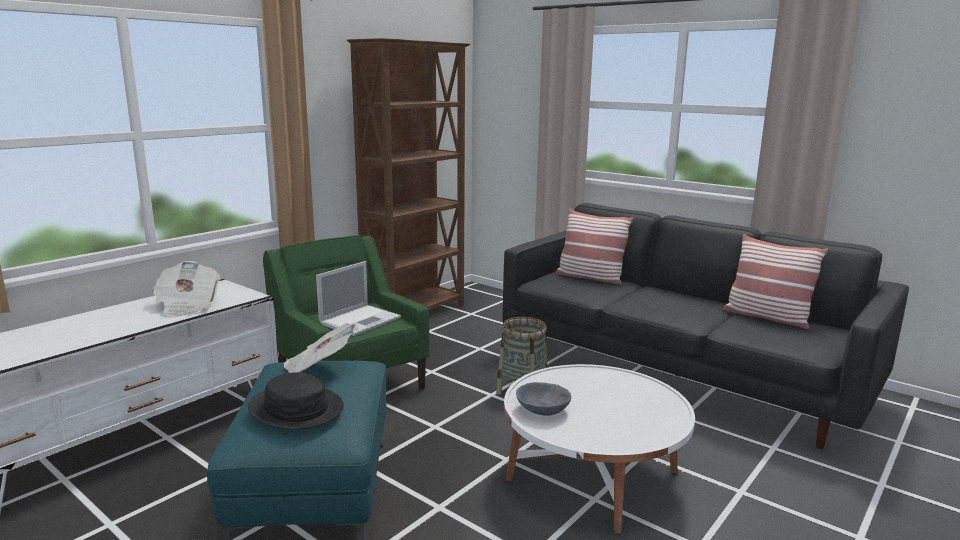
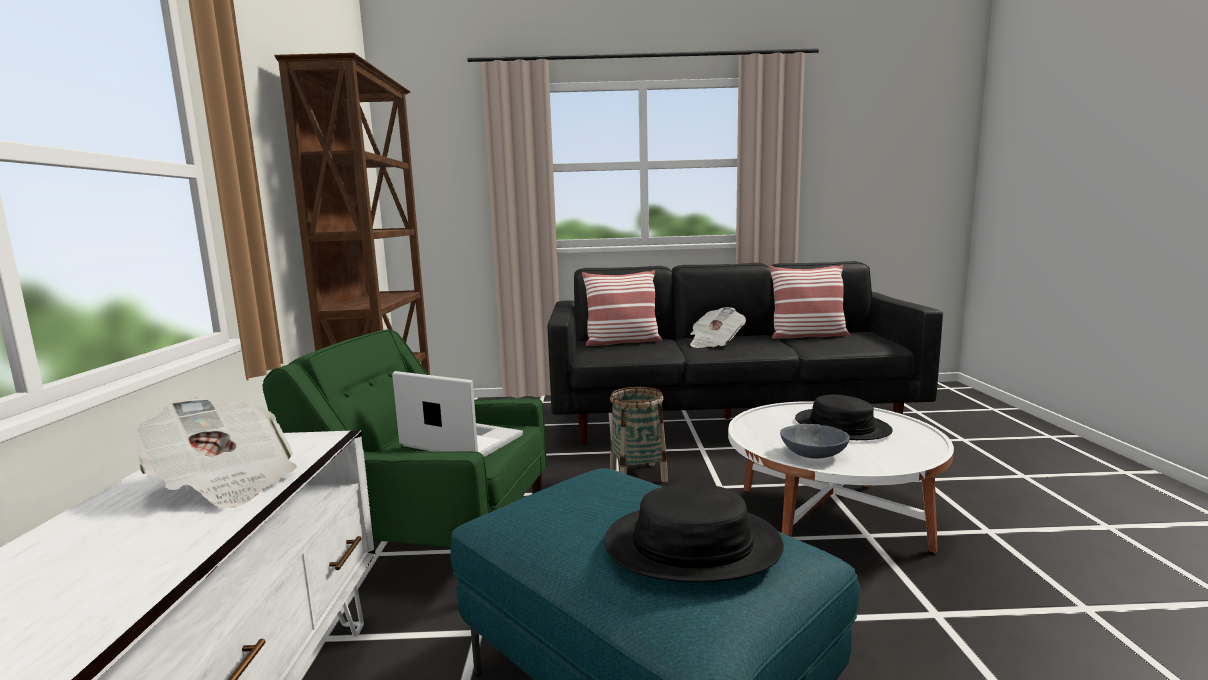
camera: 40 degrees left, 5 degrees down
newspaper [283,323,358,373] -> newspaper moved to [690,307,746,348]
laptop [316,261,401,336] -> laptop turned 60 degrees counterclockwise [392,371,523,457]
none -> black hat [795,395,893,440]

